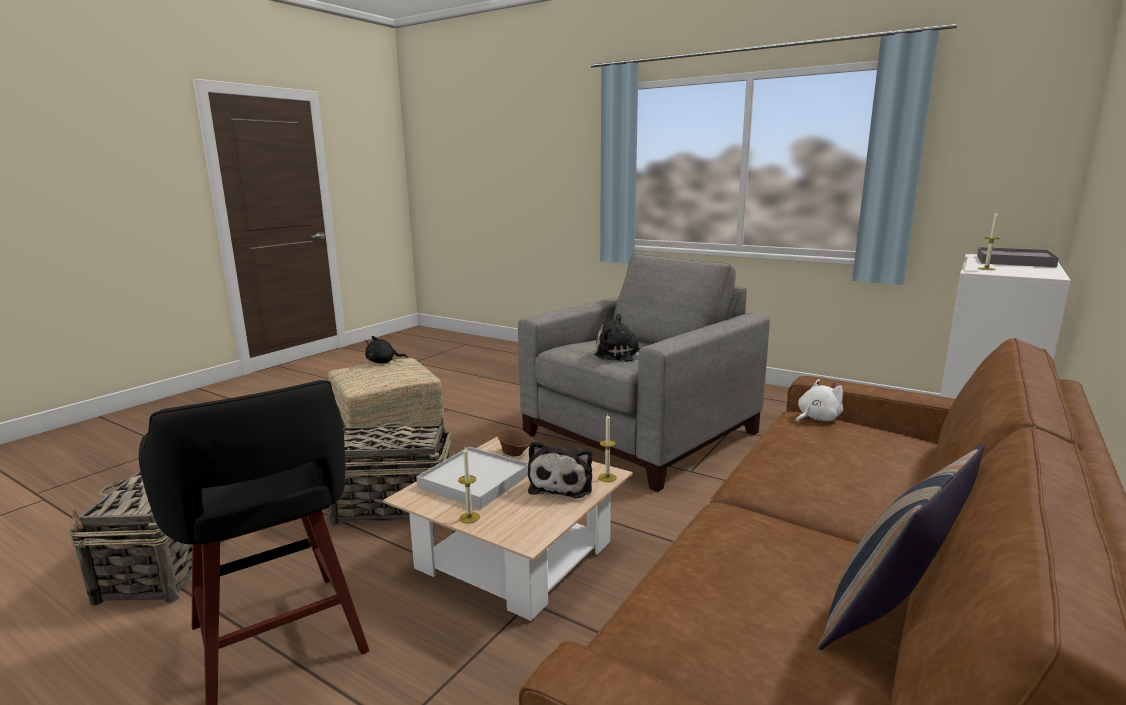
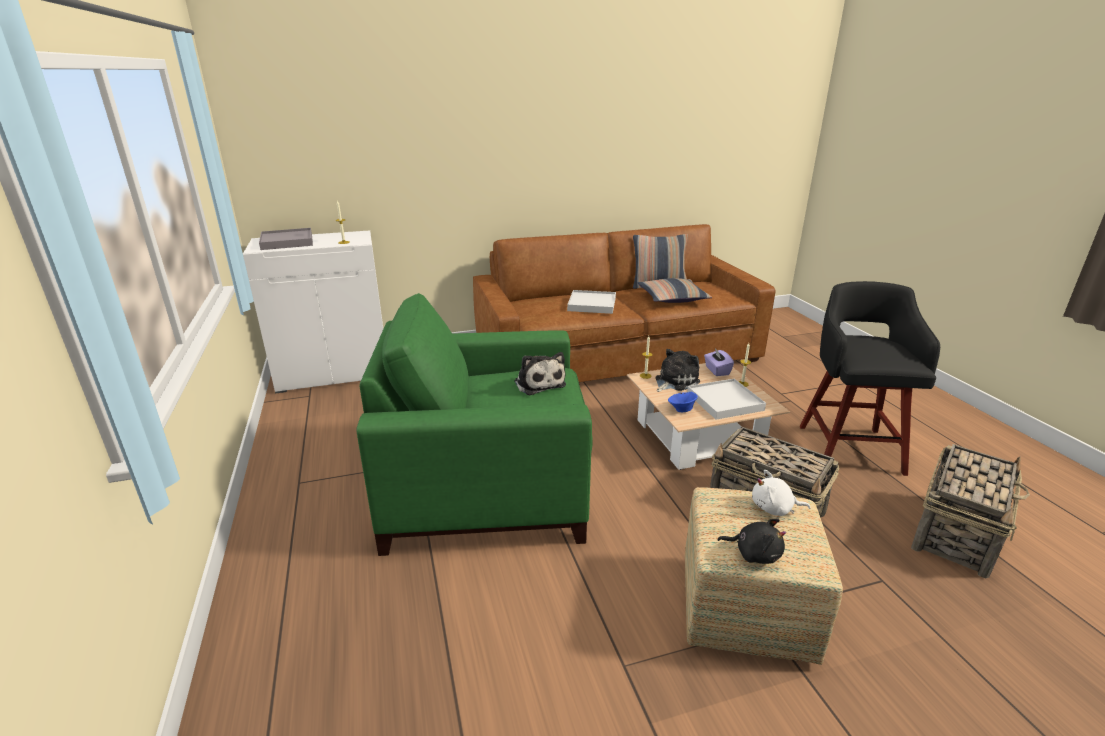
camera: 140 degrees left, 10 degrees up
brown bowl [497,429,533,456] -> blue bowl [668,392,698,412]
grey armchair [518,254,770,492] -> green armchair [356,293,593,556]
white plush toy [796,379,843,423] -> white plush toy moved to [752,470,811,516]
none -> white tray [567,290,616,314]
none -> pillow [637,278,712,303]
none -> purple tissue box [704,349,734,376]

